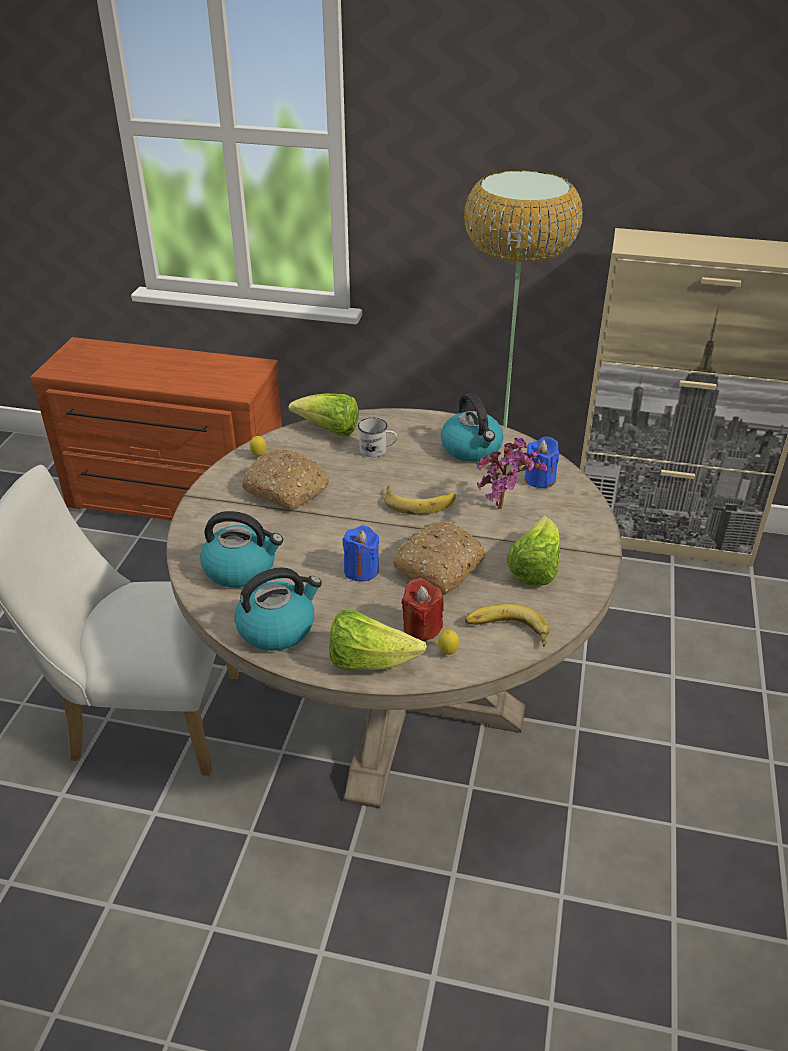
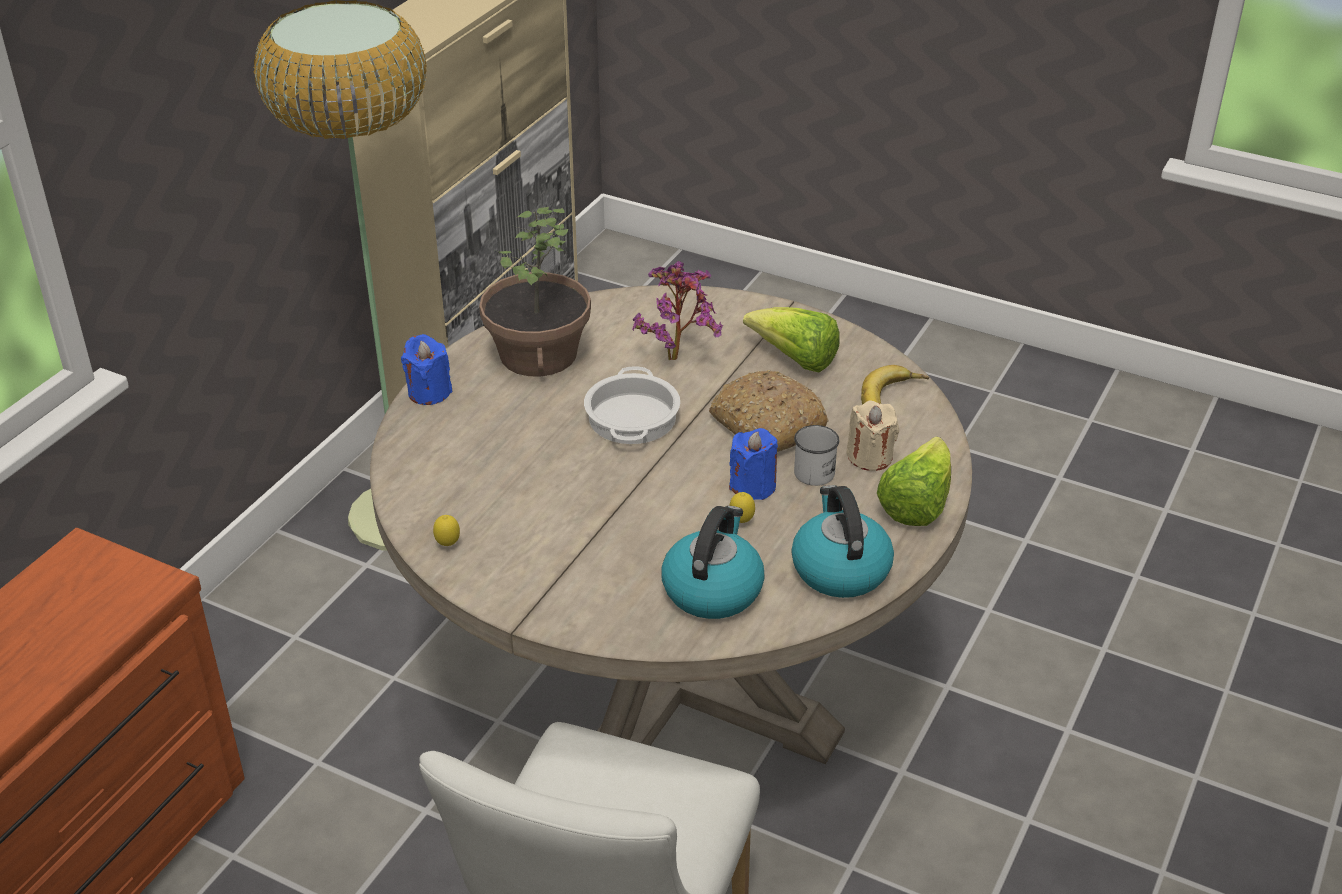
camera: 75 degrees left, 0 degrees up
bread [241,450,330,510] -> none
lettuce [289,393,359,436] -> none
white mug [358,418,397,457] -> white mug moved to [794,425,839,486]
banana [384,485,456,515] -> cooking pot [584,366,680,444]
red candle [402,578,444,641] -> beige candle [846,400,899,471]
lemon [438,629,459,655] -> lemon moved to [730,492,755,523]
kettle [441,393,504,462] -> potted plant [479,207,591,377]
blue candle [525,437,559,489] -> blue candle moved to [401,334,452,405]

